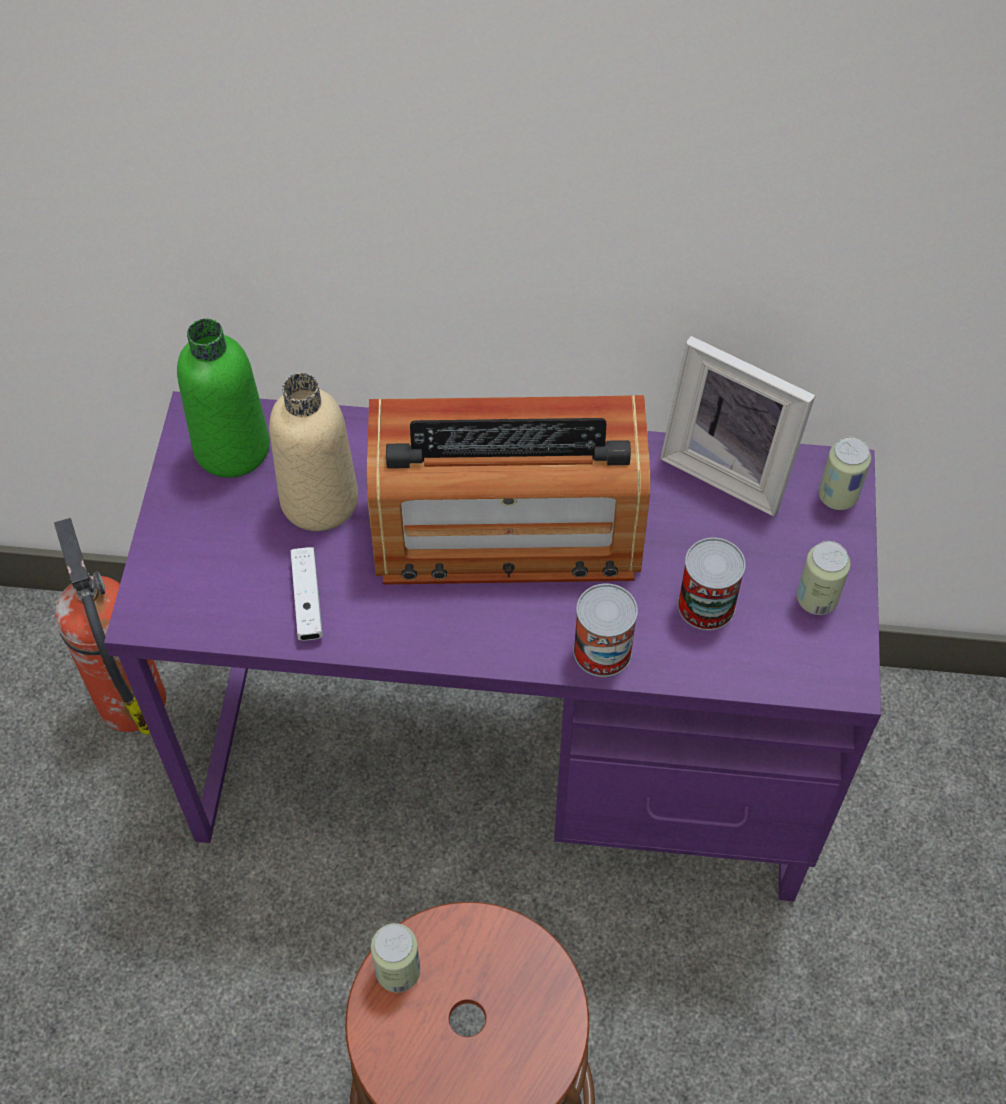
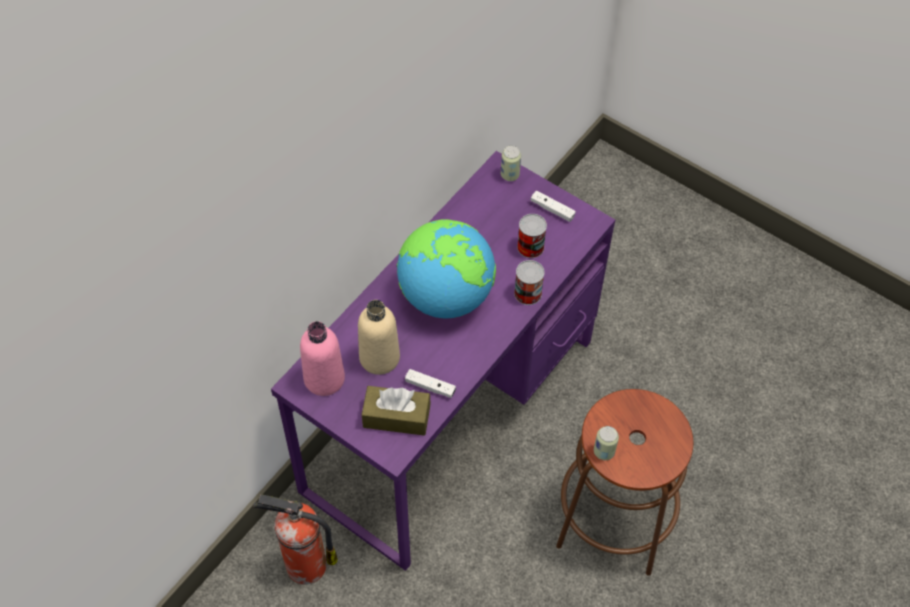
camera: 60 degrees left, 0 degrees up
green bottle [177,319,270,478] -> pink bottle [300,321,345,396]
radio [367,395,650,585] -> globe [397,219,496,318]
picture frame [660,336,815,516] -> none
can [797,541,850,615] -> white game controller [531,190,576,222]
none -> brown tissue box [362,386,431,436]

